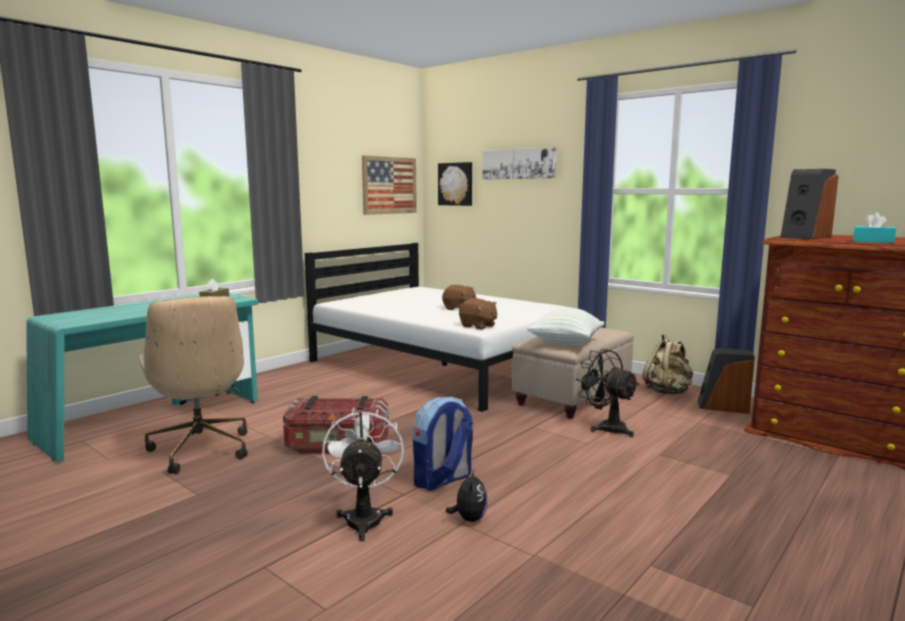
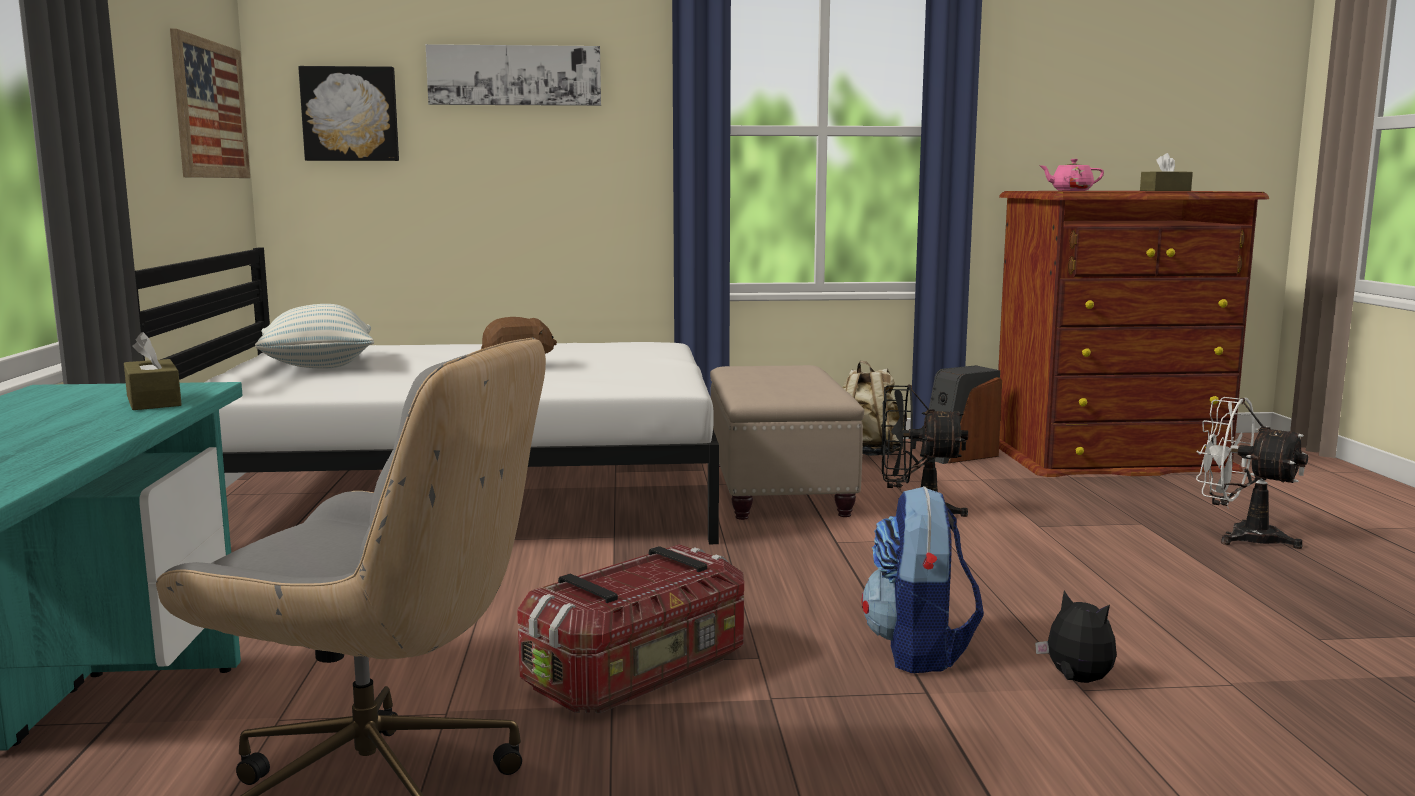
camera: 45 degrees left, 0 degrees up
white fan [322,408,404,541] -> white fan moved to [1196,397,1308,549]
brown plush toy [459,298,497,330] -> none
pillow [527,308,604,346] -> pillow moved to [255,304,374,368]
speaker [780,169,838,239] -> pink teapot [1040,159,1104,191]
turquoise tissue box [853,213,896,243] -> brown tissue box [1140,153,1193,191]

